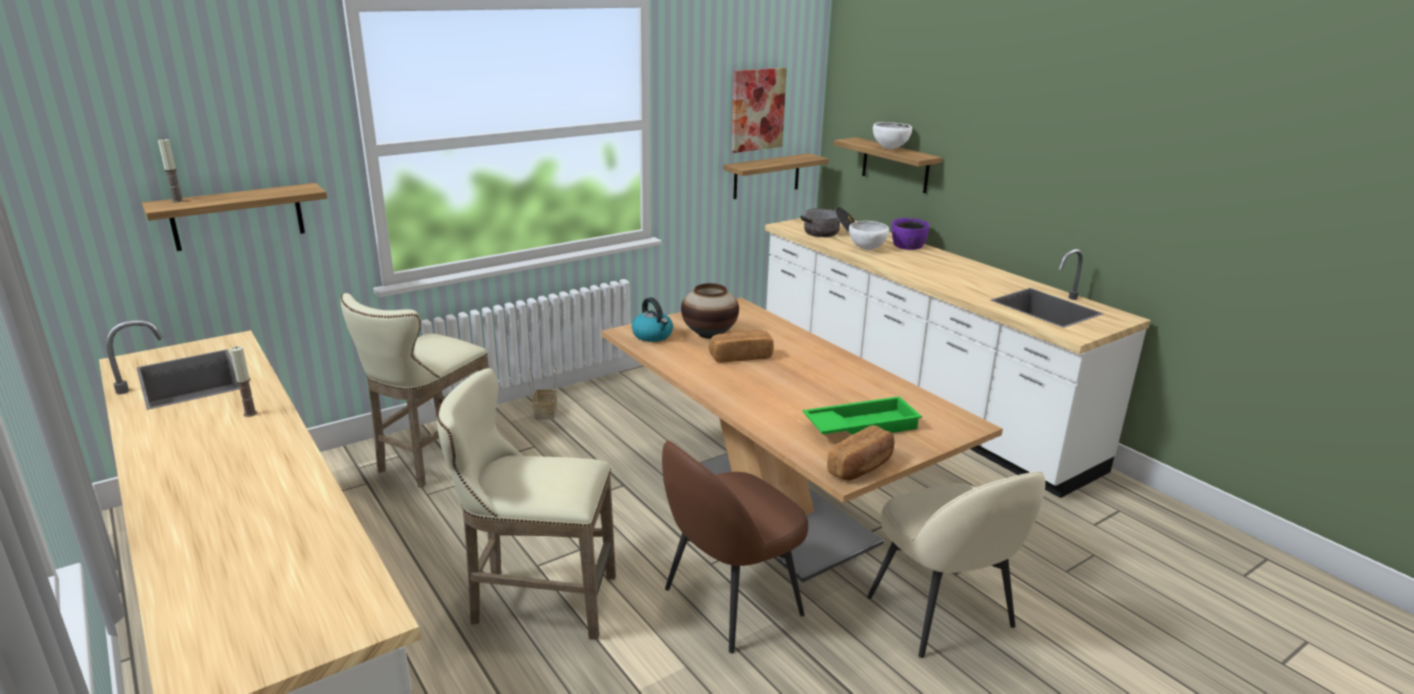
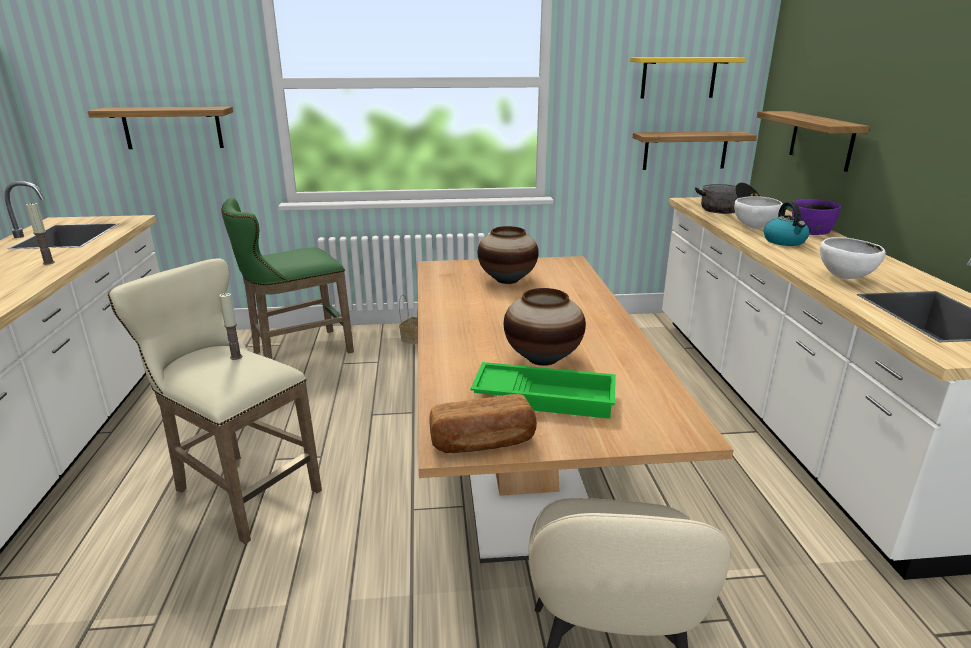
camera: 30 degrees right, 0 degrees up
candle [158,139,184,202] -> candle moved to [219,293,242,360]
beige stool [340,293,489,488] -> green stool [221,198,354,359]
kettle [632,297,673,342] -> kettle moved to [764,202,810,246]
brown chair [662,440,808,653] -> none
bread [709,331,774,363] -> none
picture [731,68,787,153] -> yellow shelf [630,57,746,98]
white bowl [873,122,912,149] -> white bowl moved to [820,237,886,279]
none -> vase [504,288,586,366]

